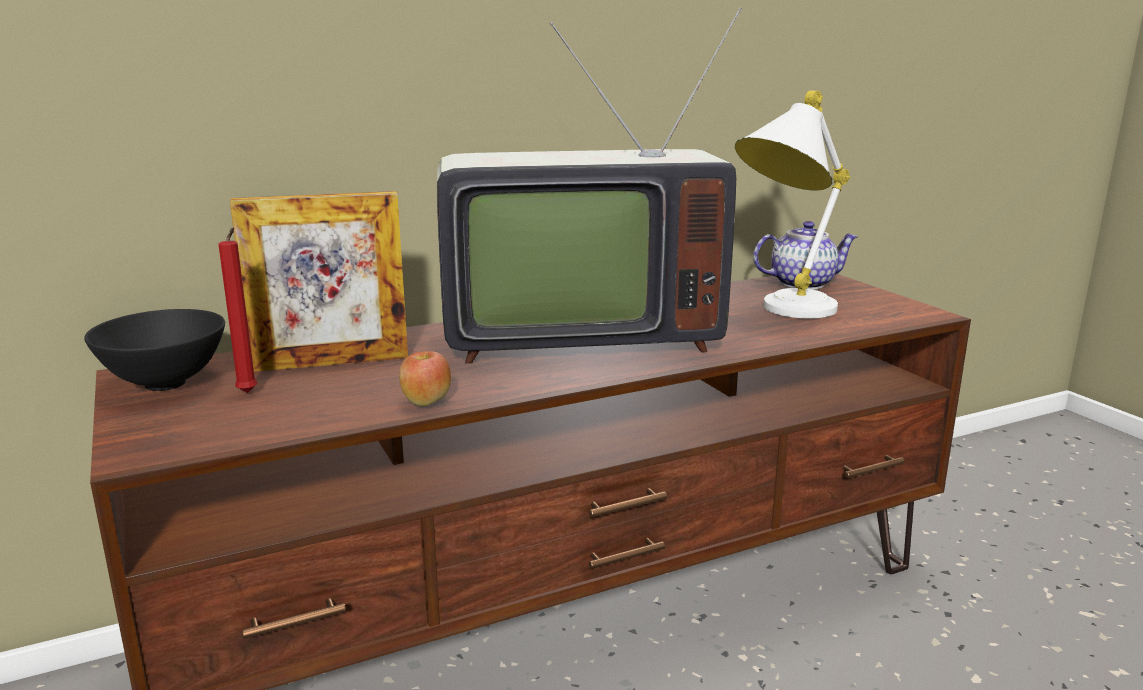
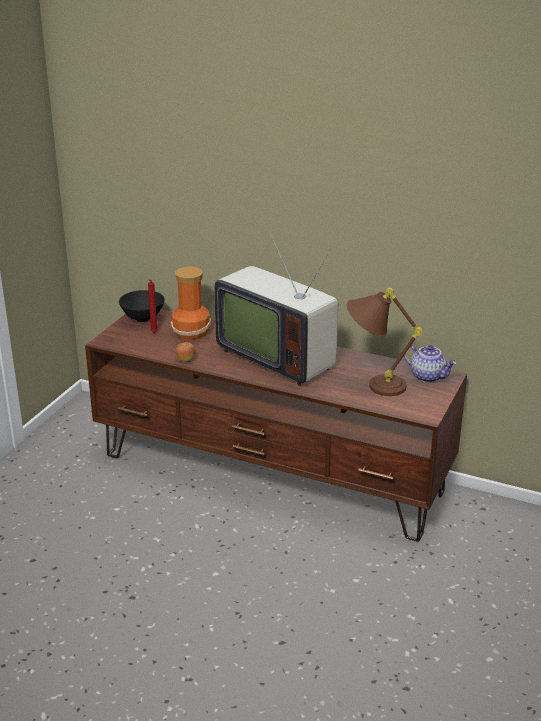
camera: 50 degrees right, 10 degrees up
picture frame [230,191,408,372] -> vase [171,267,211,340]
white table lamp [735,90,851,319] -> brown table lamp [347,288,423,396]

